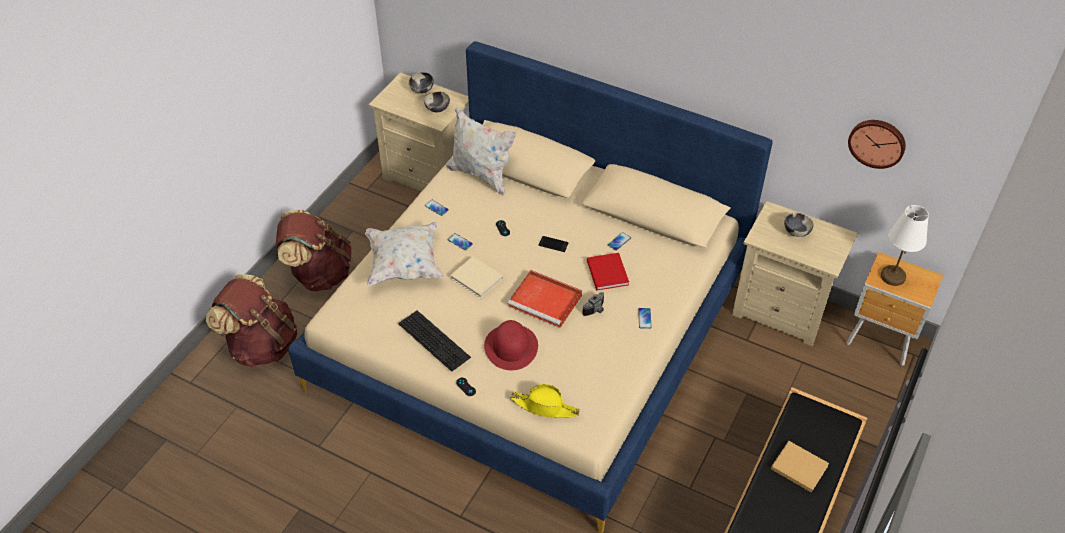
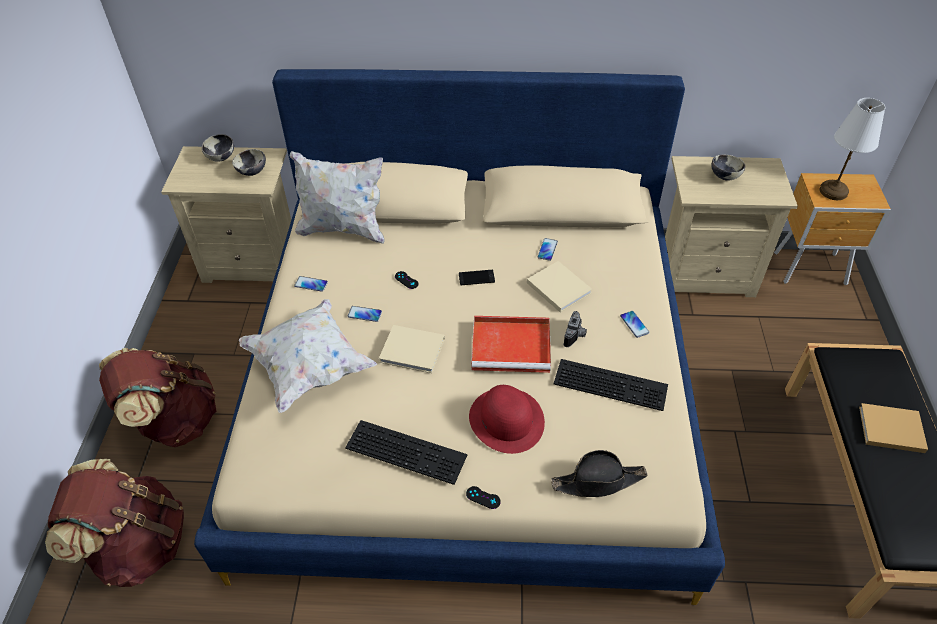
camera: 25 degrees left, 0 degrees up
yellow hat [511,384,580,418] -> black hat [551,450,648,497]
red book [587,253,629,291] -> beige book [527,261,592,313]
wall clock [848,120,906,169] -> none
none -> keyboard [554,359,668,411]

